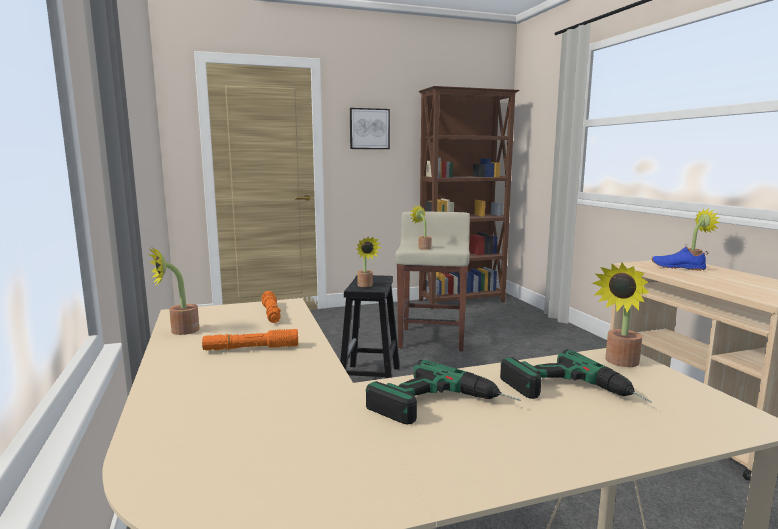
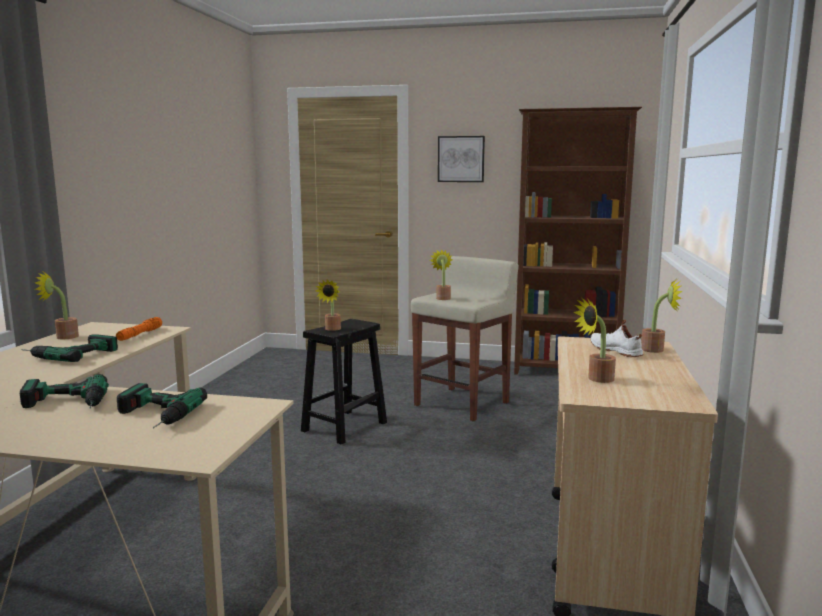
camera: 30 degrees right, 0 degrees up
orange flashlight [202,329,298,350] -> power drill [21,334,118,362]
potted plant [592,263,649,367] -> potted plant moved to [574,297,616,383]
blue shoe [652,242,708,271] -> white shoe [590,320,643,357]

